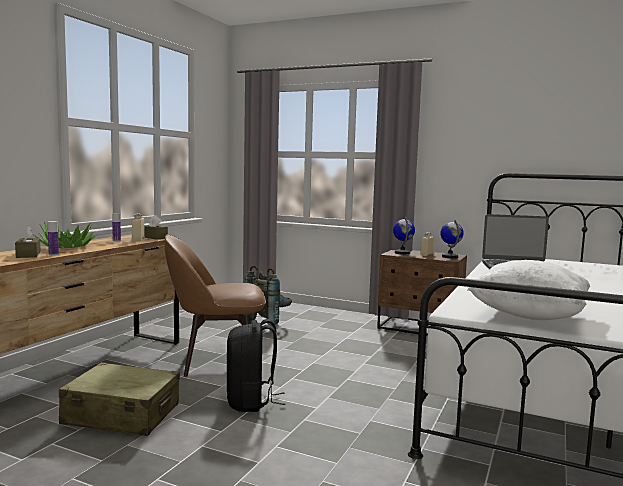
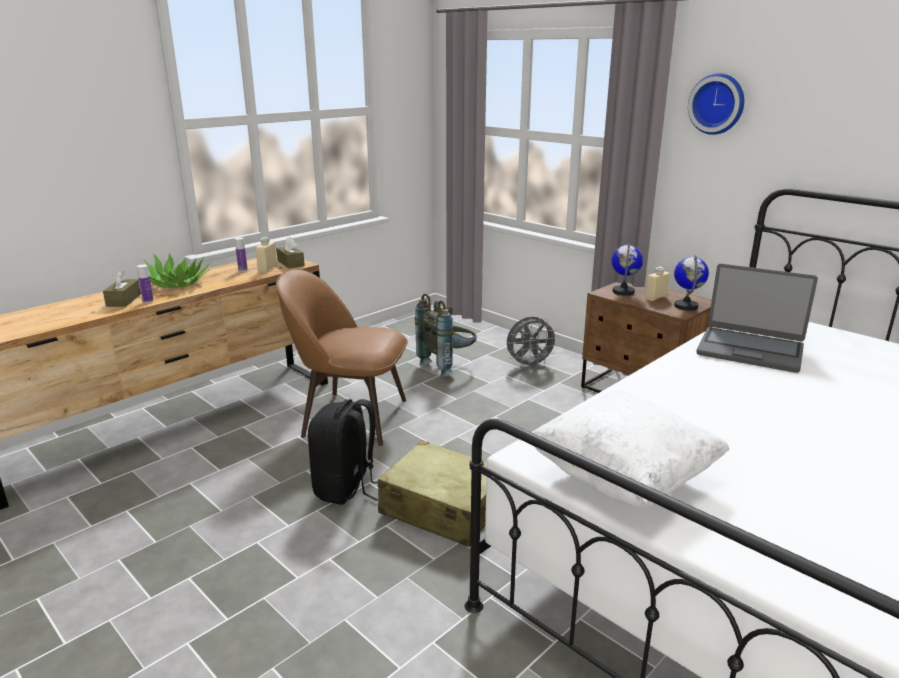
camera: 20 degrees right, 15 degrees up
beige suitcase [59,362,180,436] -> beige suitcase moved to [378,440,487,547]
none -> grey fan [507,317,559,369]
none -> wall clock [688,73,744,135]

